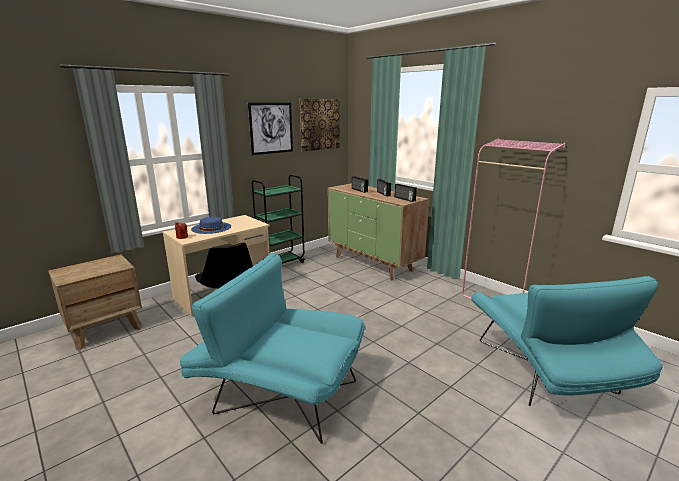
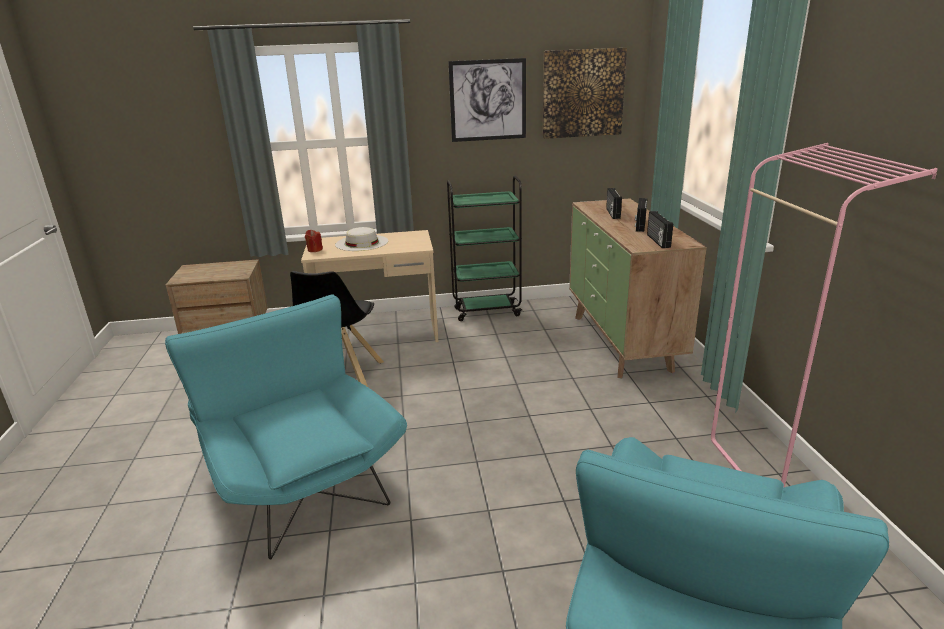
camera: 35 degrees right, 5 degrees up
blue hat [191,217,231,234] -> white hat [335,227,388,251]

